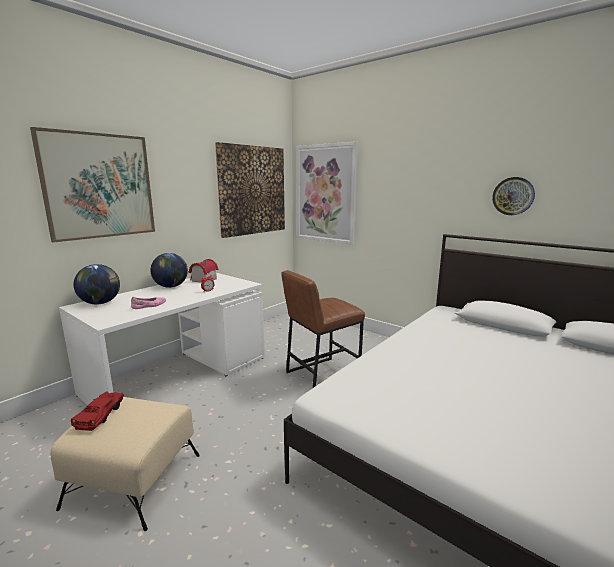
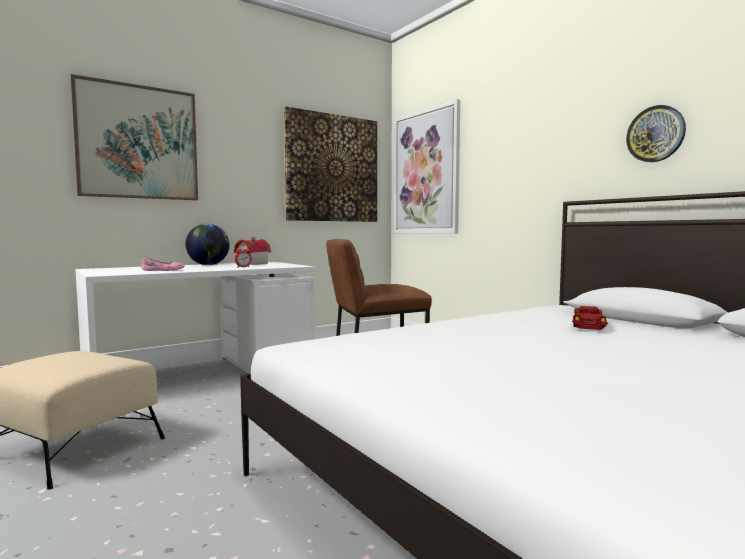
camera: 15 degrees right, 10 degrees down
red toy car [71,392,124,431] -> red toy car moved to [572,306,608,330]
globe [73,264,120,304] -> none

